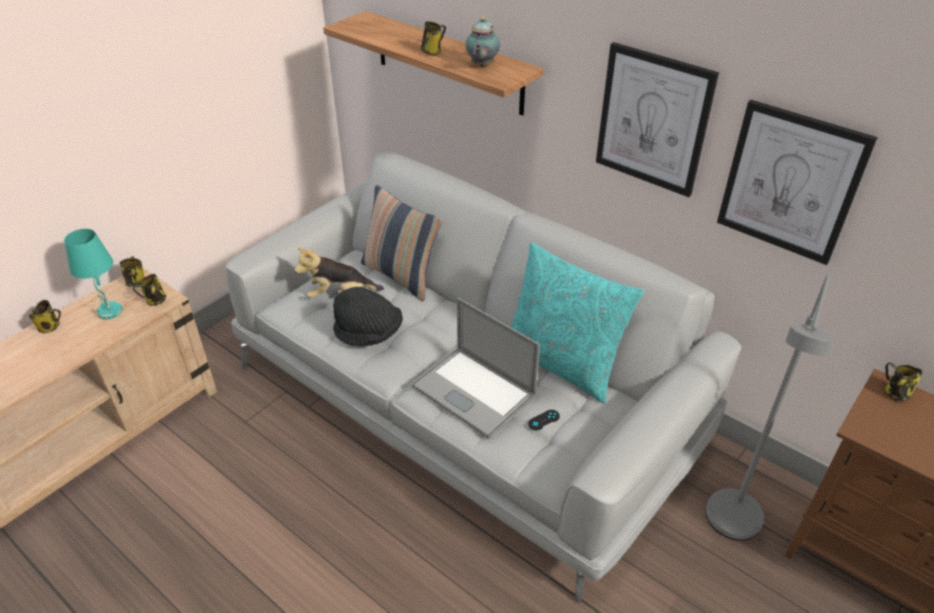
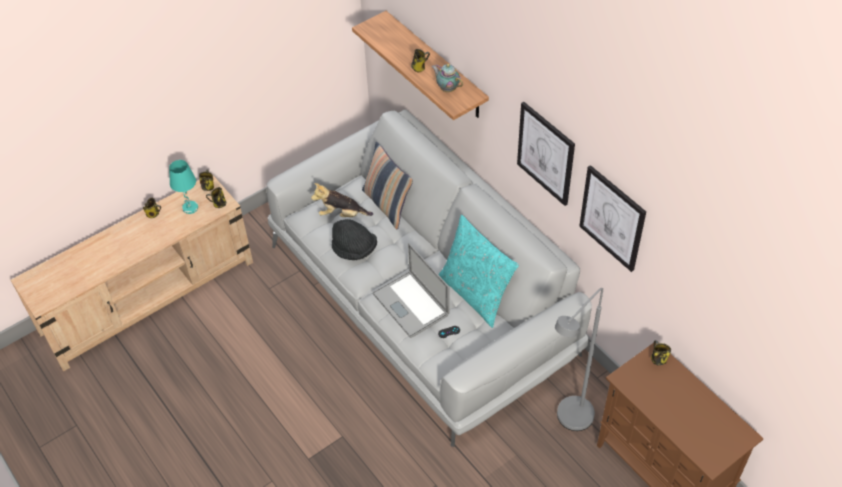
camera: 15 degrees right, 10 degrees up
teapot [465,17,500,67] -> teapot turned 105 degrees clockwise [432,64,463,92]

